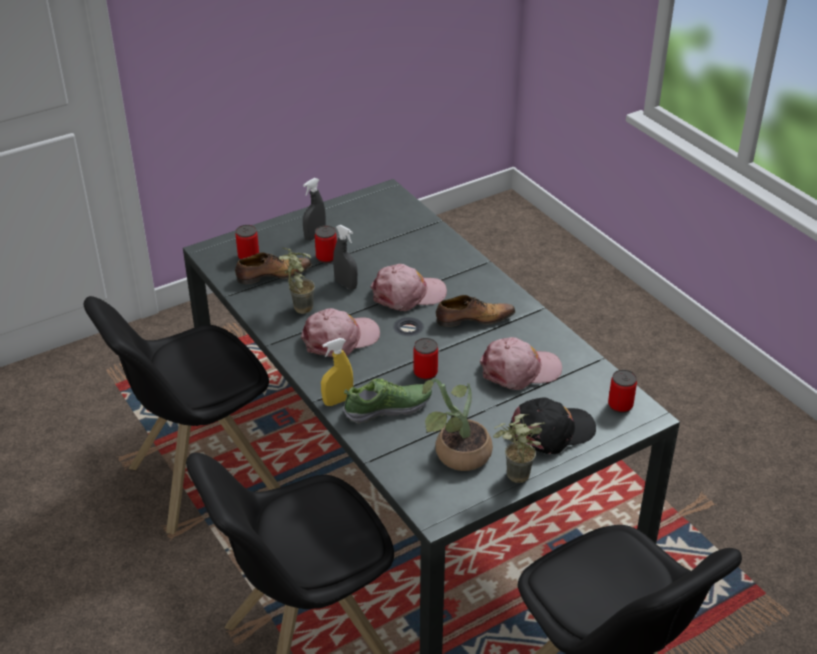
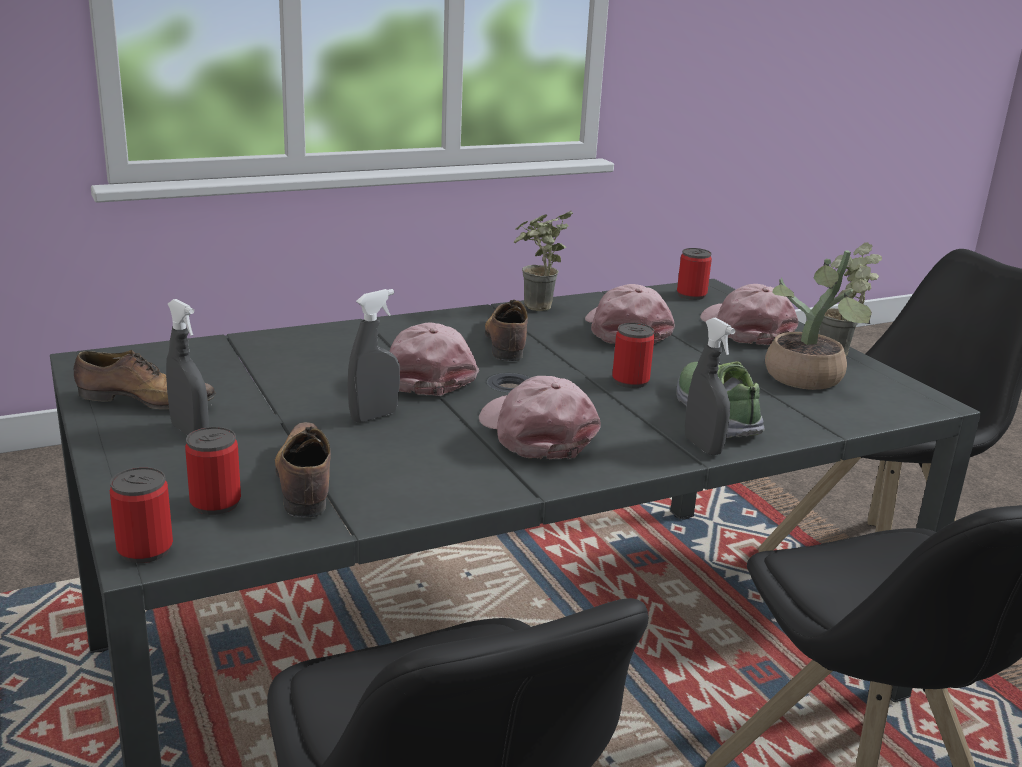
camera: 85 degrees left, 15 degrees down
potted plant [279,248,315,314] -> potted plant moved to [513,210,573,311]
can [315,225,337,263] -> can moved to [110,467,173,563]
yellow spray bottle [321,338,353,406] -> grey spray bottle [685,318,736,455]
black cap [510,397,596,454] -> pink cap [700,284,798,345]
none -> shoe [74,350,216,409]

